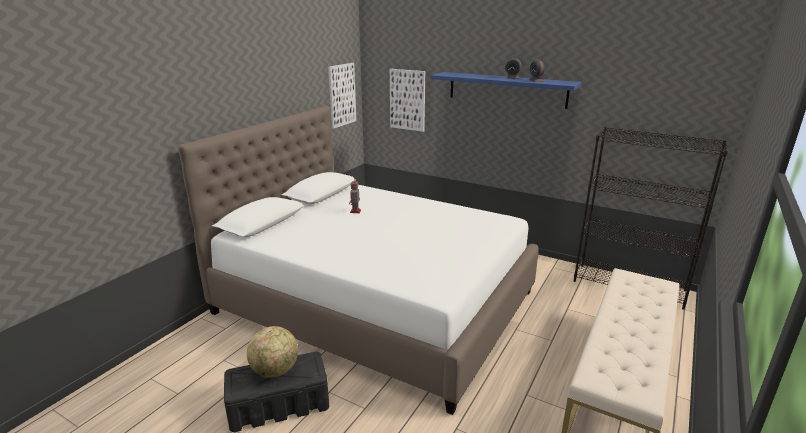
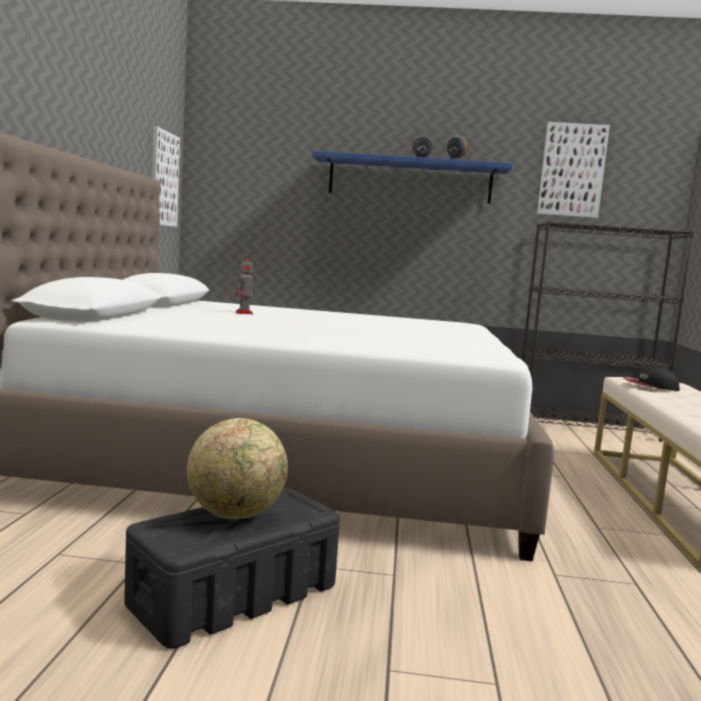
camera: 25 degrees left, 15 degrees down
picture [390,69,425,132] -> picture moved to [537,122,610,218]
none -> cap [624,366,680,391]

